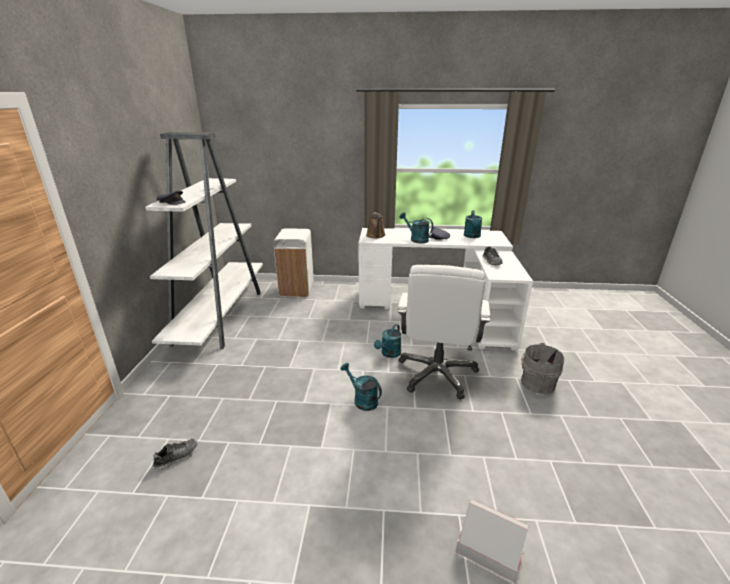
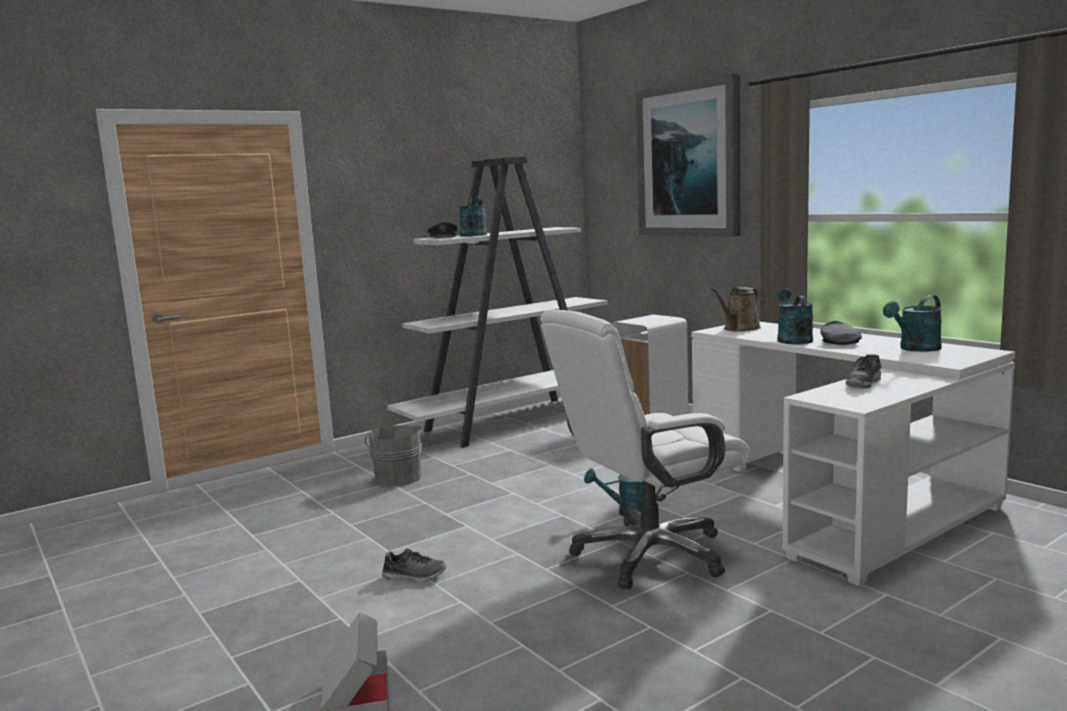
camera: 50 degrees right, 15 degrees down
shoe [153,439,197,471] -> shoe moved to [382,549,446,582]
turquoise watering can [341,363,382,411] -> turquoise watering can moved to [460,196,487,237]
grey bucket [521,343,564,394] -> grey bucket moved to [365,424,422,487]
none -> picture [635,74,740,237]

